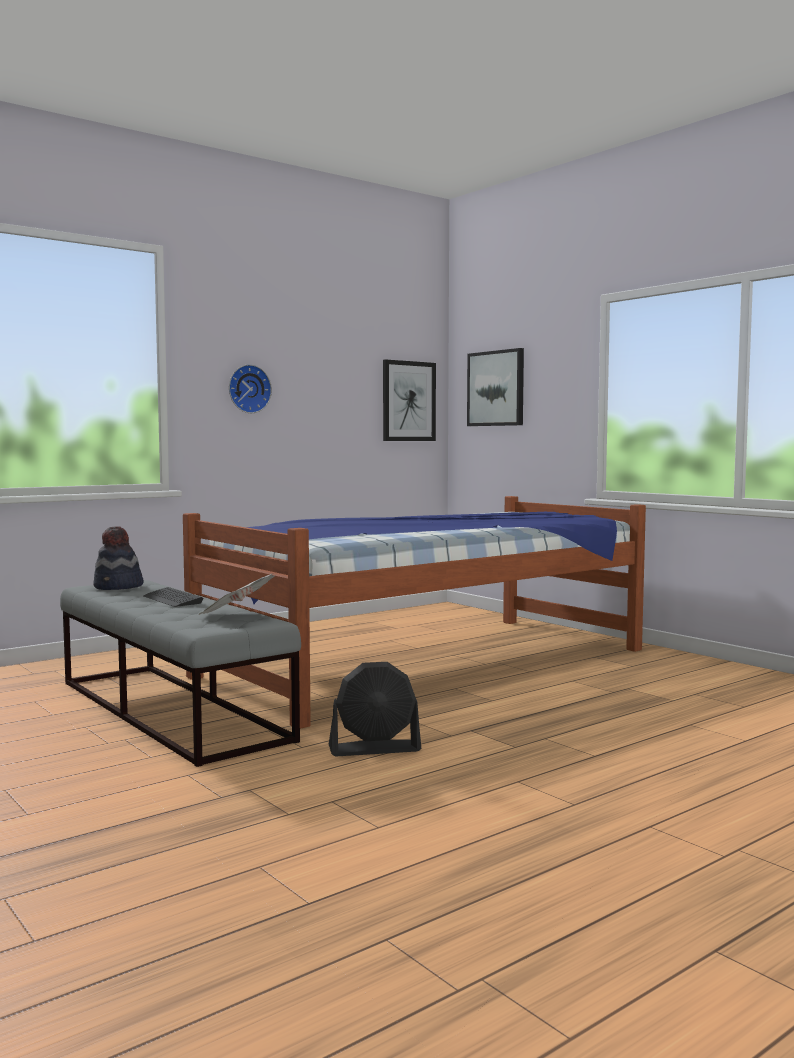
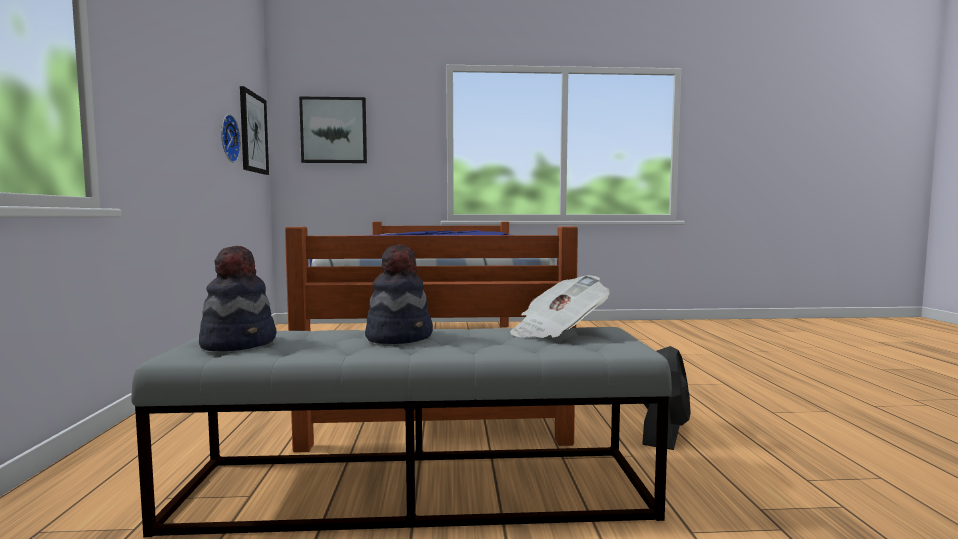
camera: 55 degrees left, 0 degrees up
keyboard [144,587,204,607] -> hat [365,244,433,344]
wall clock [229,364,272,413] -> wall clock moved to [221,114,241,162]

